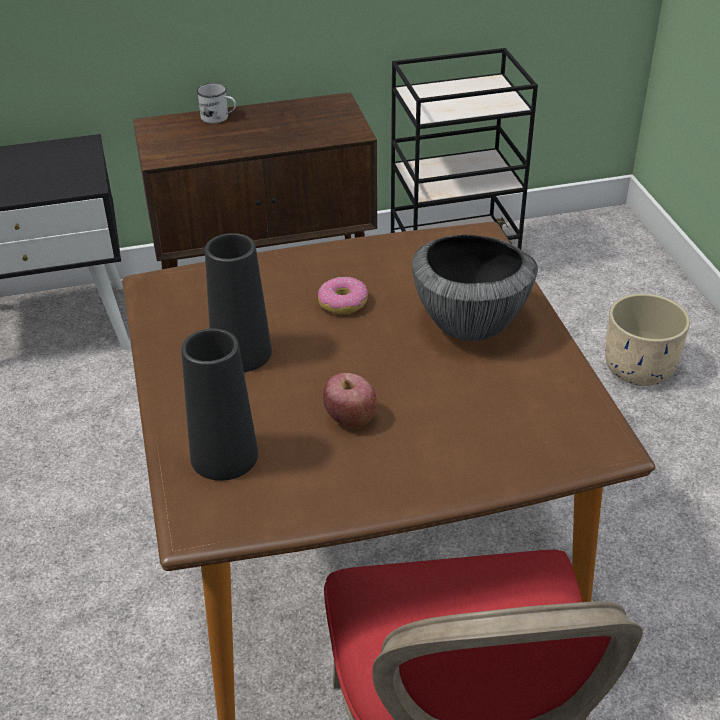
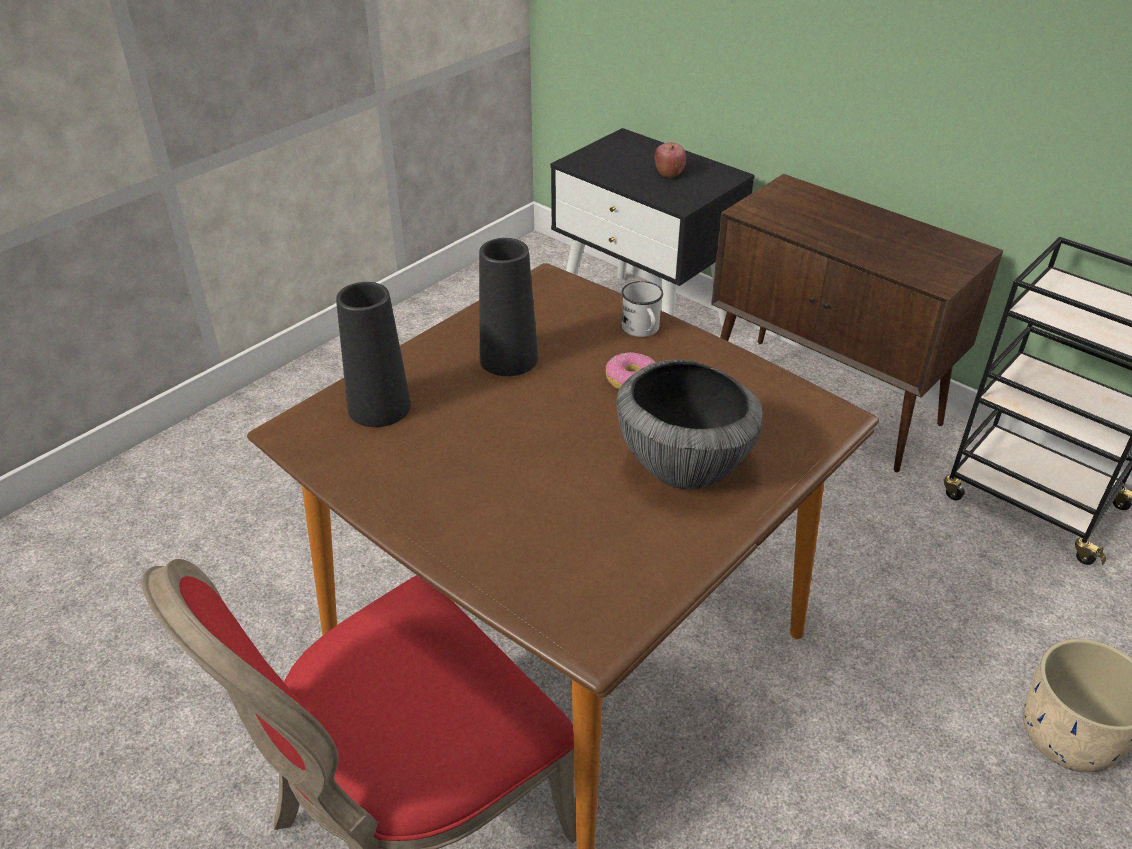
camera: 55 degrees right, 0 degrees up
white mug [196,83,236,123] -> white mug moved to [621,281,663,337]
apple [323,373,377,428] -> apple moved to [654,142,686,178]

